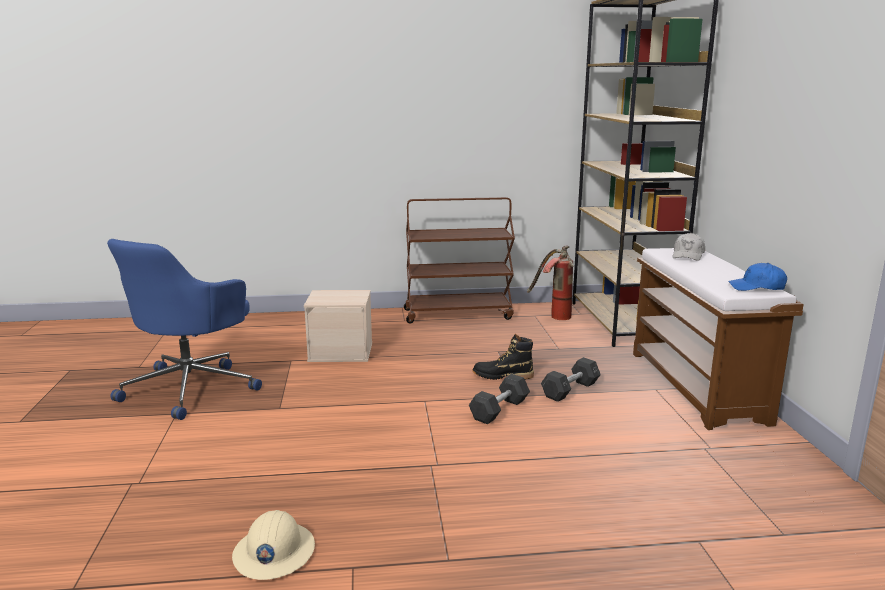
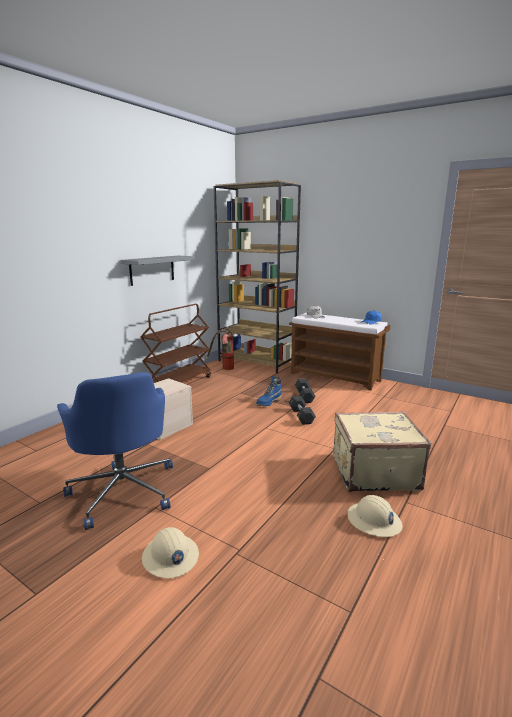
camera: 50 degrees left, 0 degrees up
black boot [473,334,534,380] -> blue boot [256,376,282,406]
none -> grey shelf [121,256,195,286]
none -> beige hard hat [142,527,199,578]
none -> beige suitcase [333,411,432,492]

